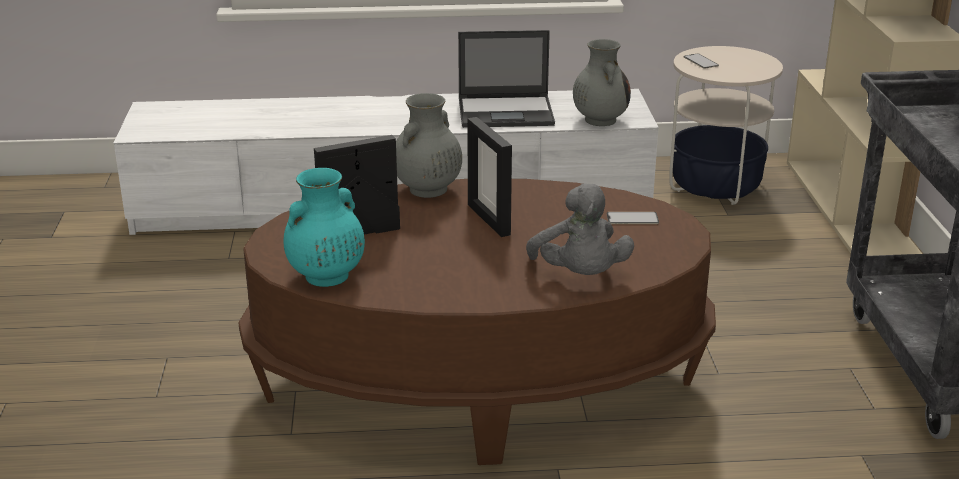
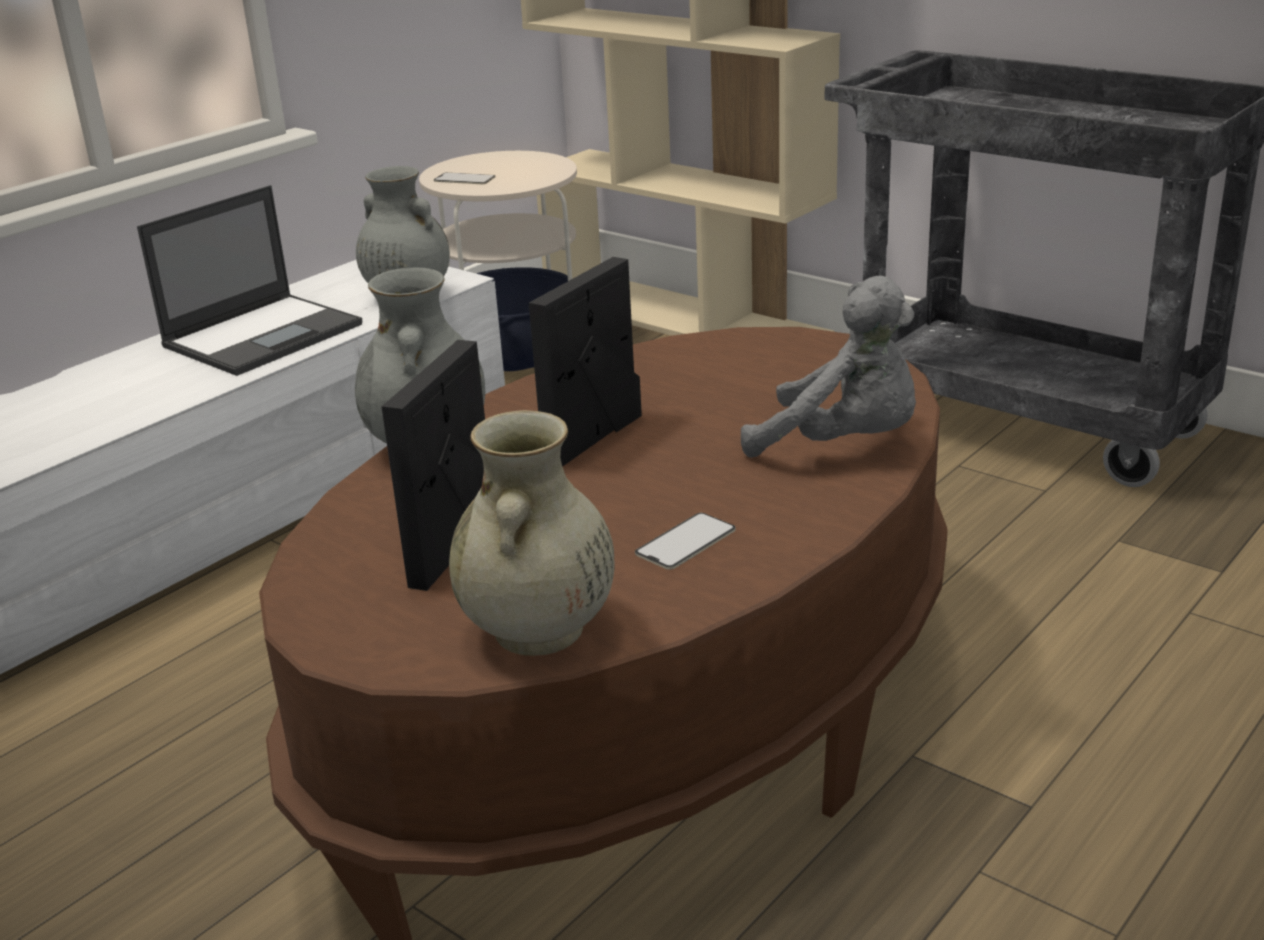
camera: 45 degrees left, 0 degrees up
turquoise vase [283,168,365,287] -> beige vase [449,410,615,656]
picture frame [467,117,512,237] -> picture frame turned 105 degrees clockwise [529,257,642,467]
phone [607,212,659,224] -> phone moved to [635,513,736,570]

